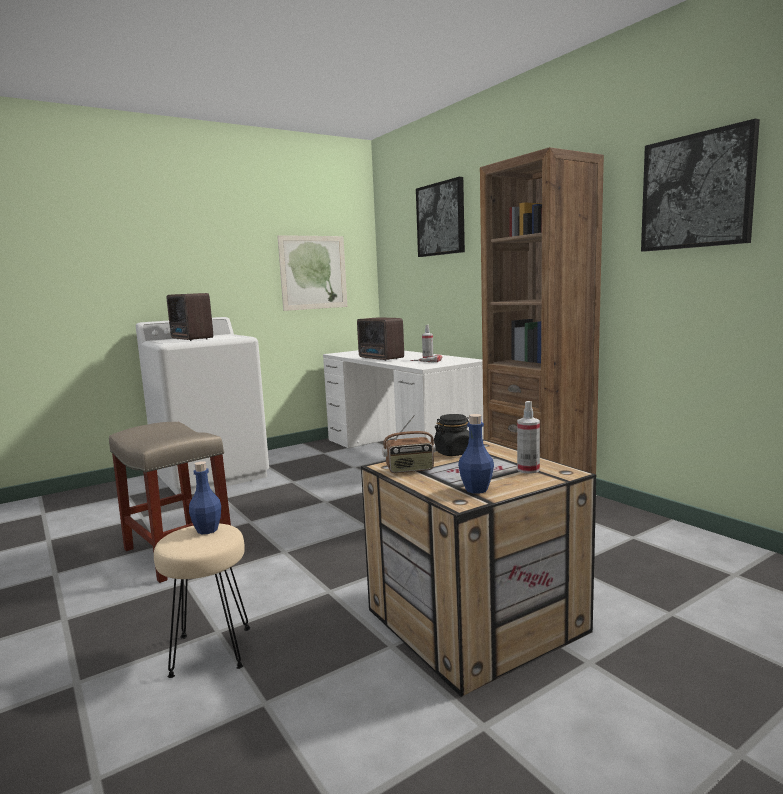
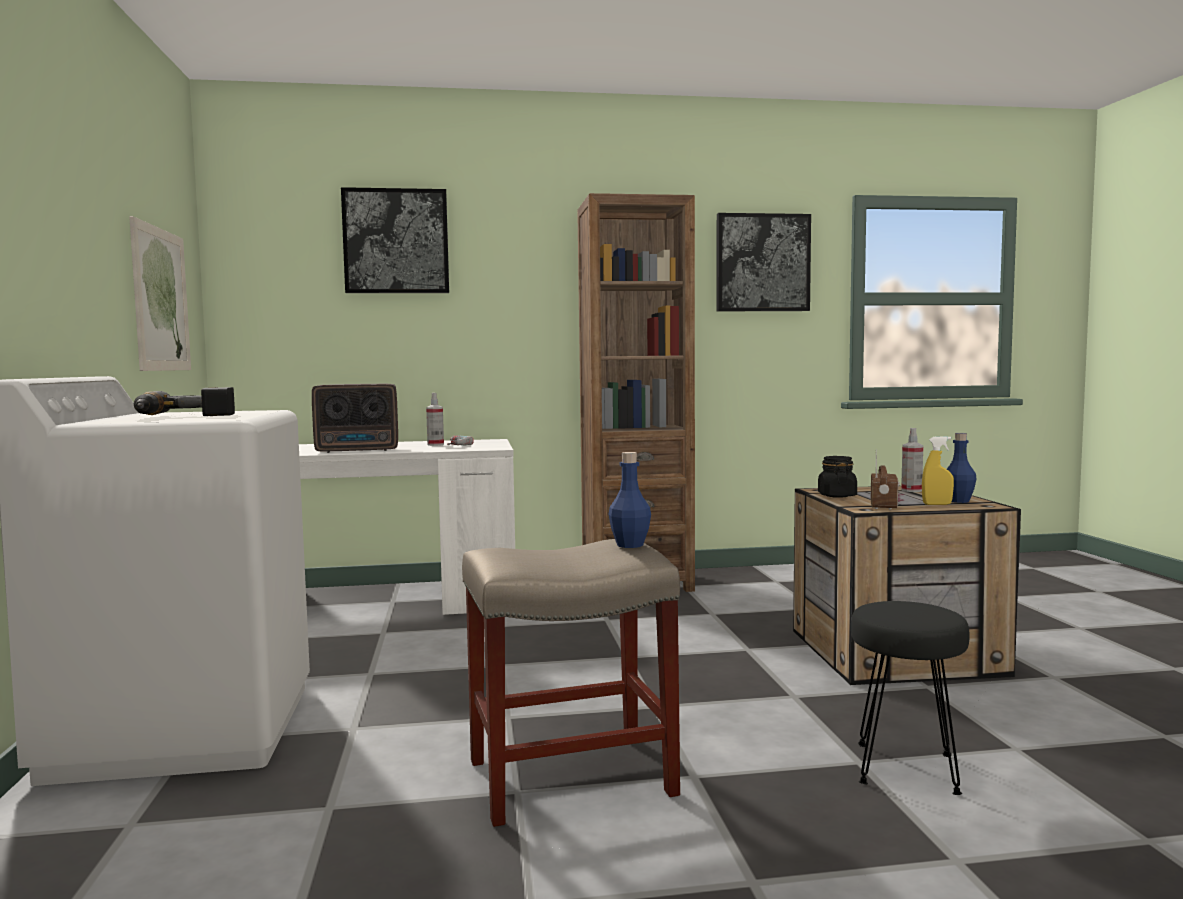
camera: 65 degrees left, 5 degrees down
beige stool [154,524,250,678] -> black stool [851,601,970,795]
radio [167,293,213,341] -> power drill [134,387,235,416]
blue bottle [189,461,221,534] -> blue bottle moved to [609,452,651,548]
none -> yellow spray bottle [922,436,954,505]

